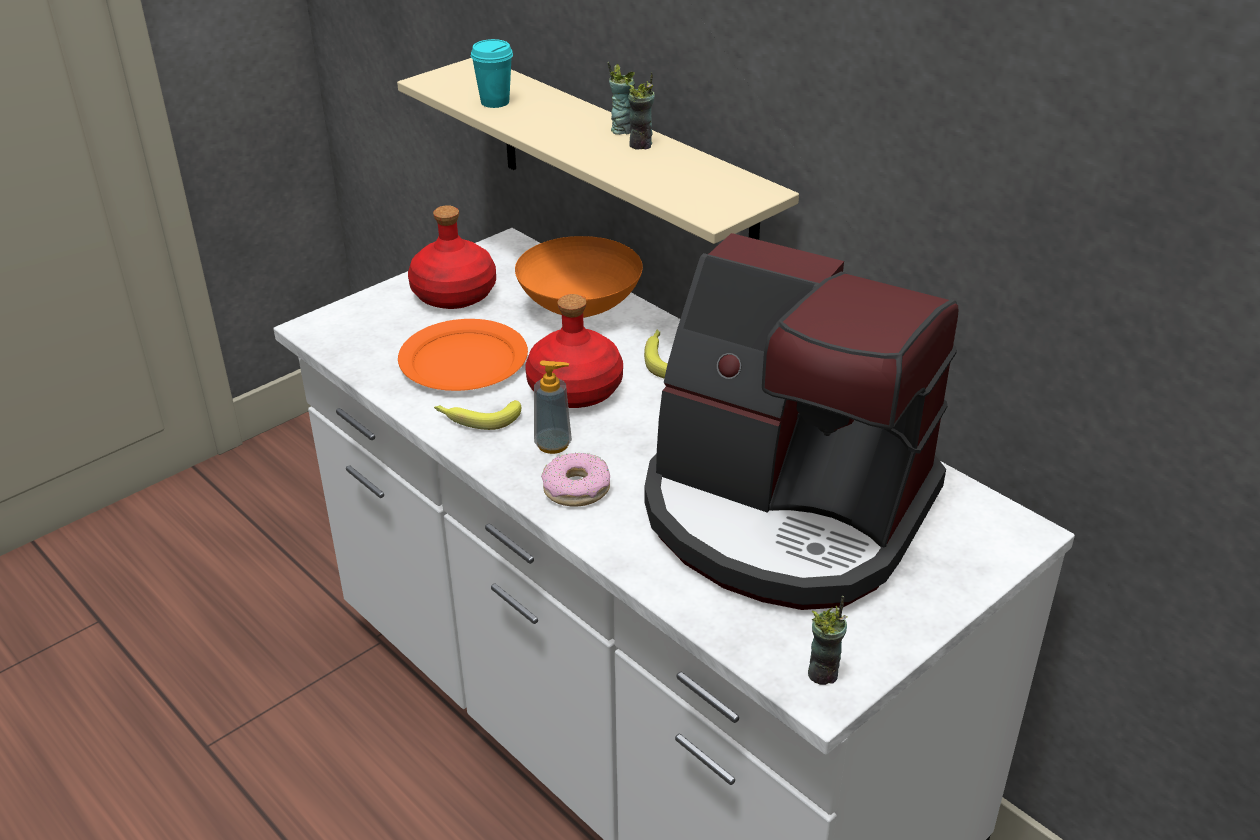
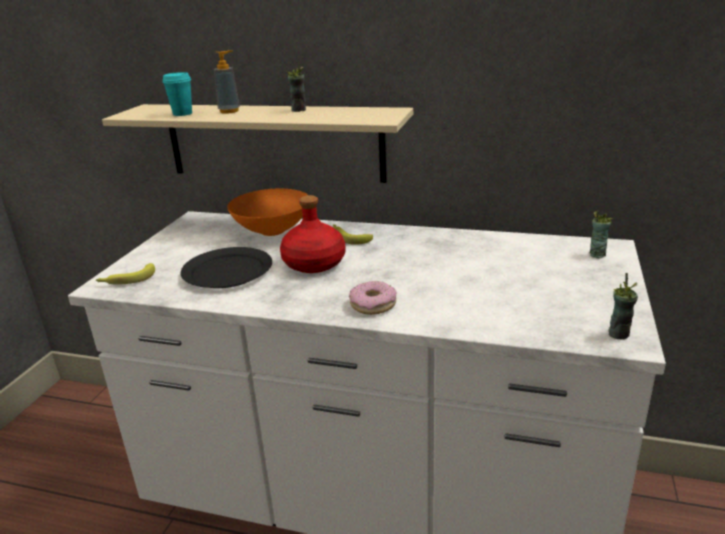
camera: 30 degrees left, 10 degrees down
orange plate [398,319,528,391] -> black plate [181,247,272,288]
red bottle [408,205,496,309] -> none
banana [434,400,521,430] -> banana moved to [95,263,155,285]
soap dispenser [534,360,572,454] -> soap dispenser moved to [214,50,240,114]
cup [608,62,635,135] -> cup moved to [590,210,613,259]
coffee machine [645,233,958,610] -> none

